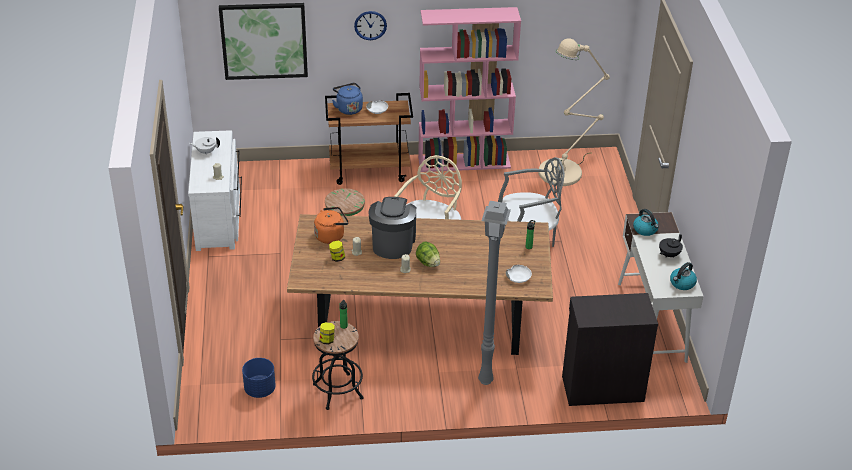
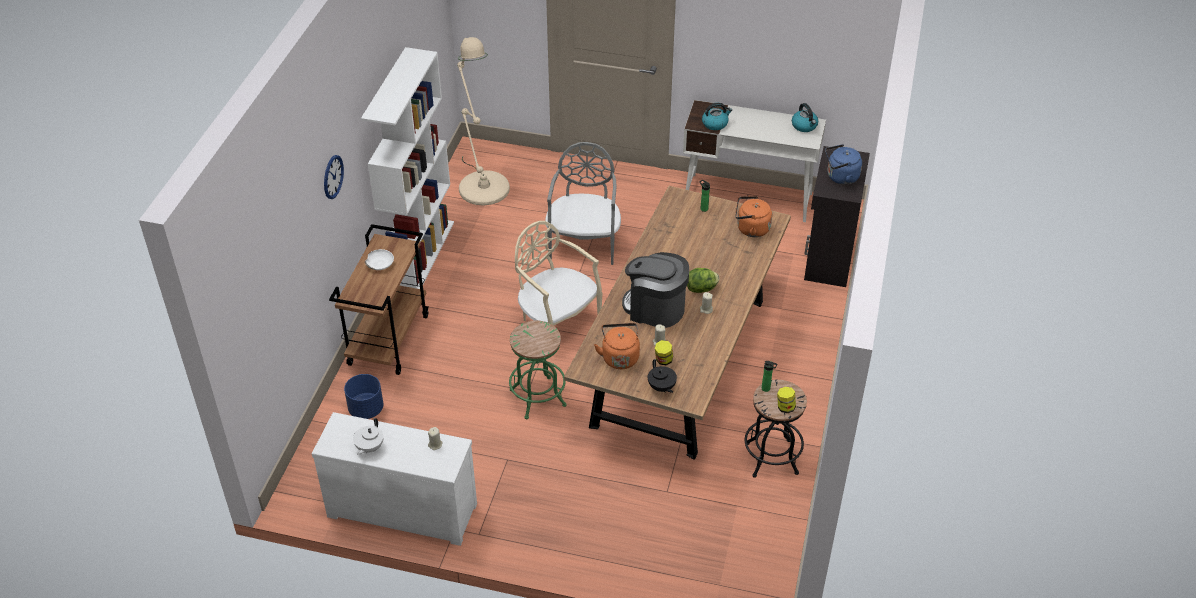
camera: 70 degrees left, 5 degrees up
picture [219,3,308,80] -> none
blue planter [242,358,276,398] -> blue planter moved to [344,374,383,419]
blue kettle [332,83,363,115] -> blue kettle moved to [825,144,862,185]
pink bookcase [418,7,521,172] -> white bookcase [361,47,454,289]
grey floor lamp [478,201,511,385] -> none
white bowl [506,265,532,283] -> orange kettle [735,196,772,237]
black teapot [659,234,683,258] -> black teapot moved to [648,359,677,393]

